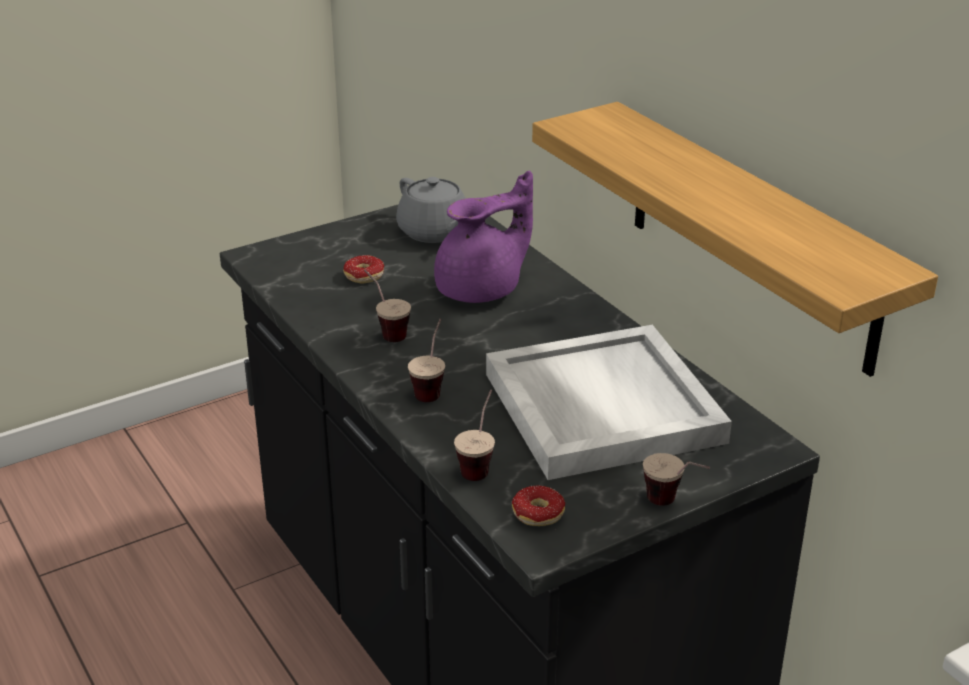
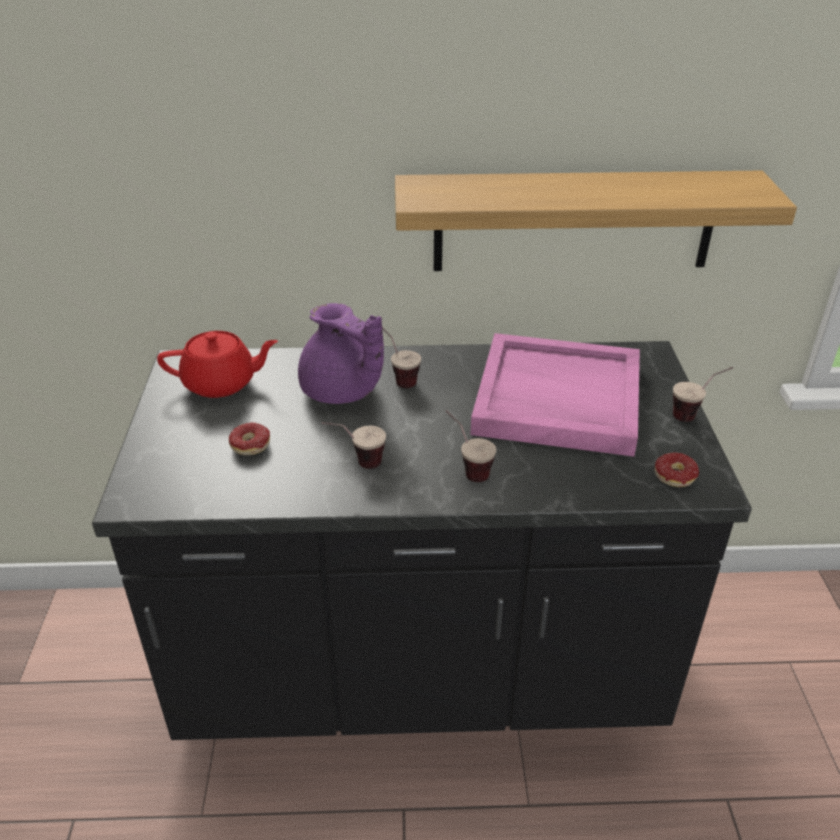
camera: 60 degrees left, 5 degrees up
grey teapot [396,177,466,243] -> red teapot [157,331,278,398]
purple teapot [434,170,533,303] -> purple teapot turned 135 degrees clockwise [298,303,384,404]
cup [454,390,495,481] -> cup moved to [382,327,421,388]
white tray [486,325,732,480] -> pink tray [470,333,640,457]

